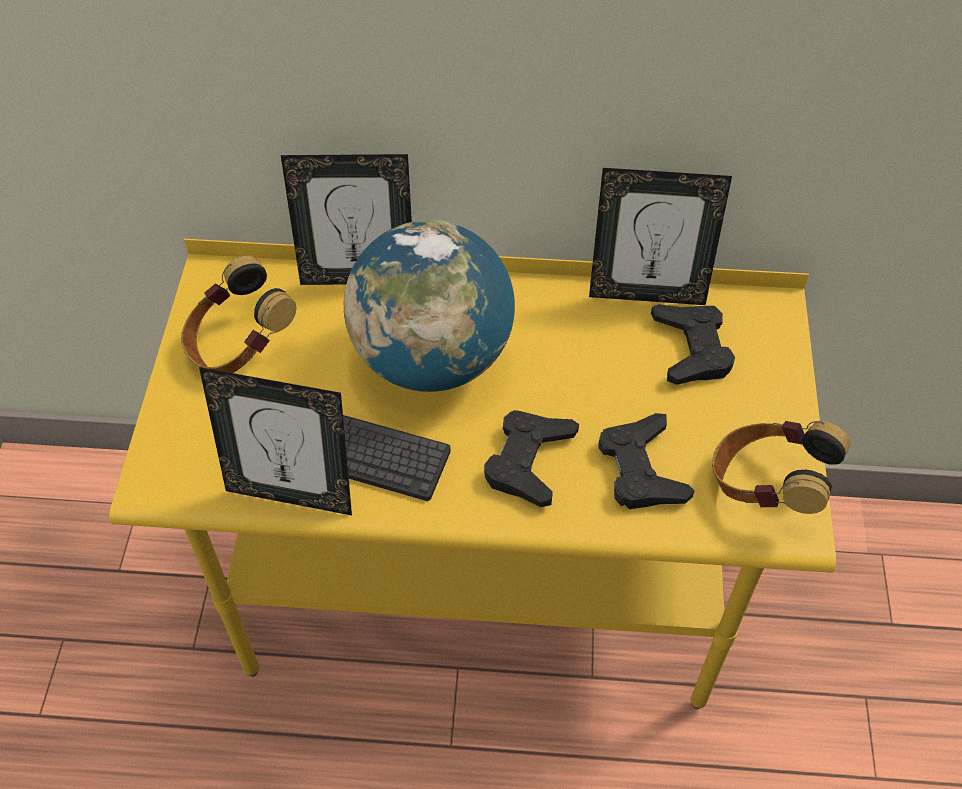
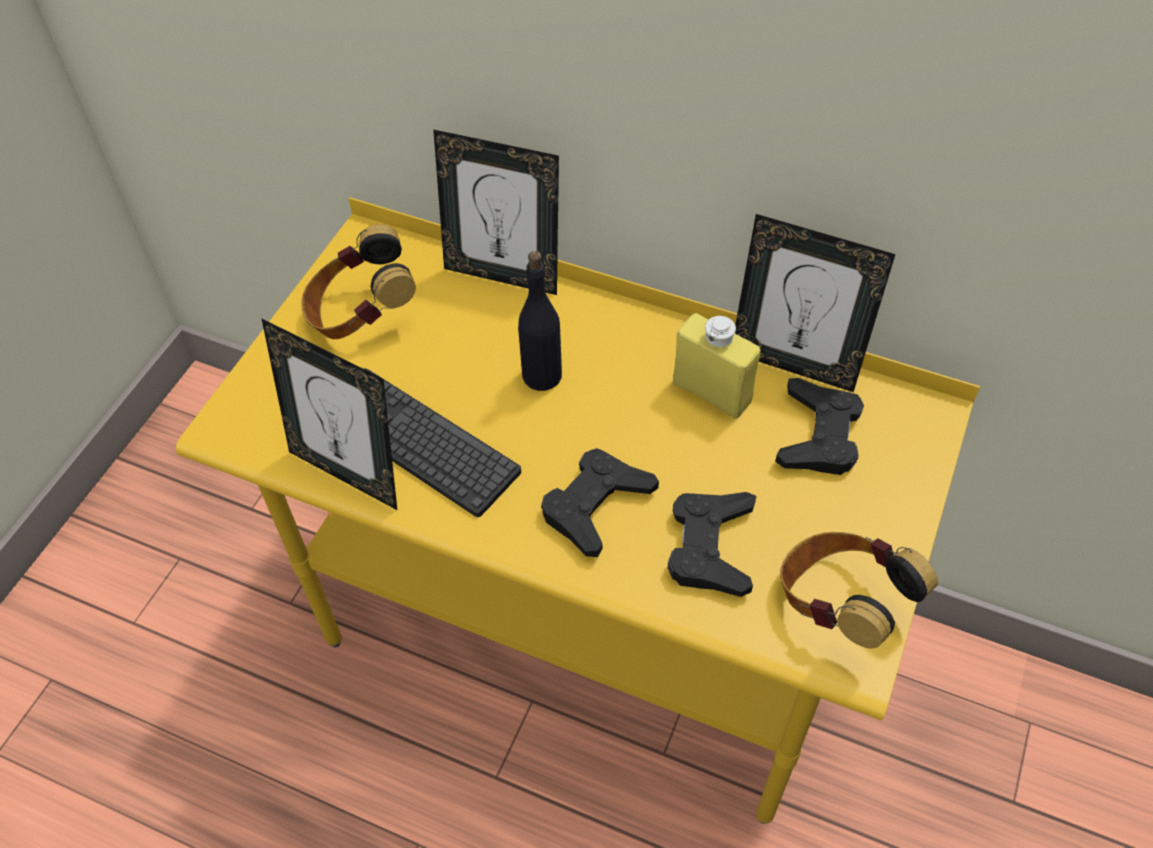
camera: 20 degrees right, 0 degrees up
globe [344,220,515,392] -> black bottle [518,251,562,391]
none -> yellow bottle [673,313,760,419]

